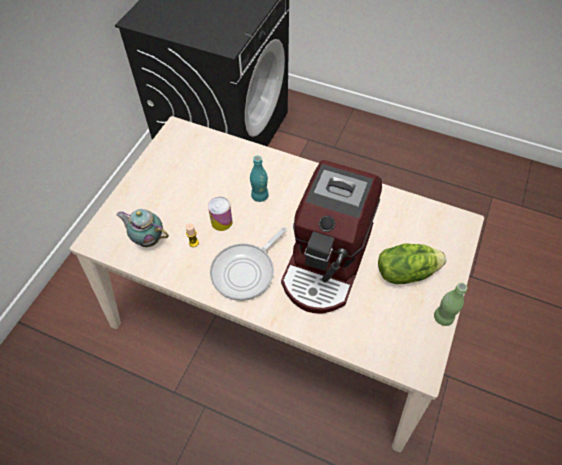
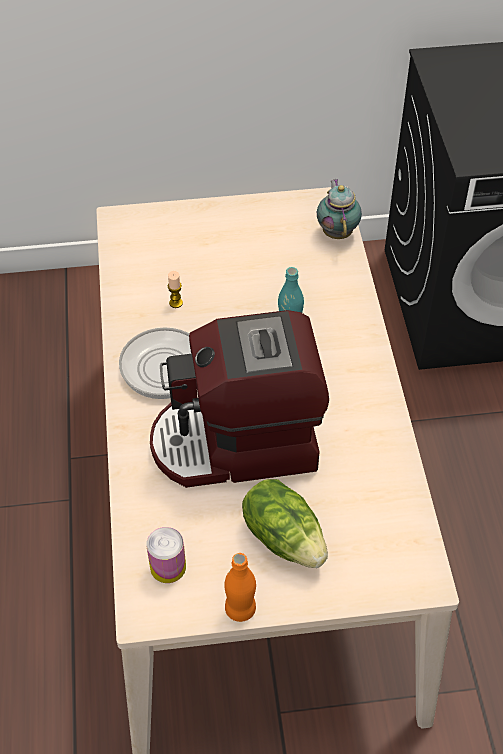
camera: 60 degrees right, 5 degrees down
teapot [116,209,169,247] -> teapot moved to [317,179,362,239]
can [208,197,232,231] -> can moved to [146,527,186,583]
green bottle [434,283,467,326] -> orange bottle [224,553,256,622]

